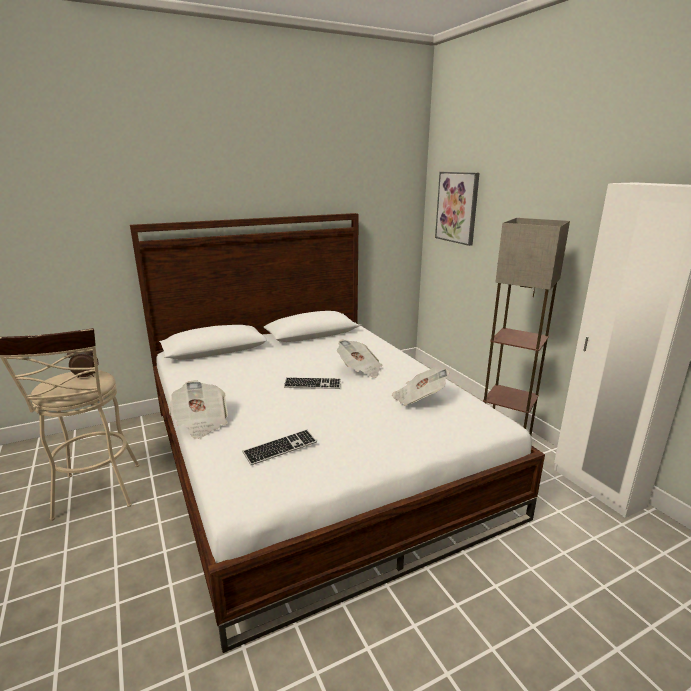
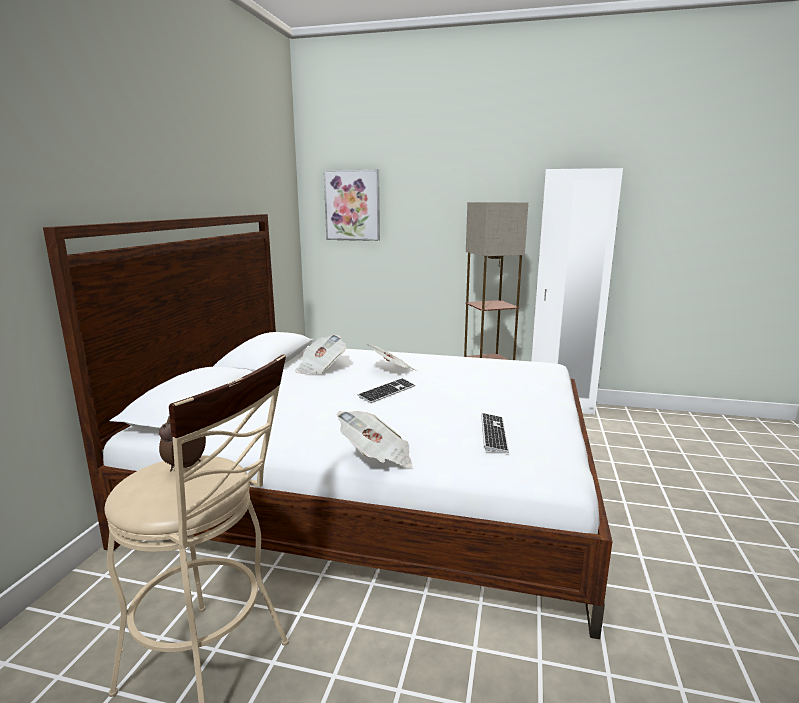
camera: 50 degrees left, 5 degrees down
newspaper [392,367,450,406] -> newspaper moved to [295,335,346,374]

